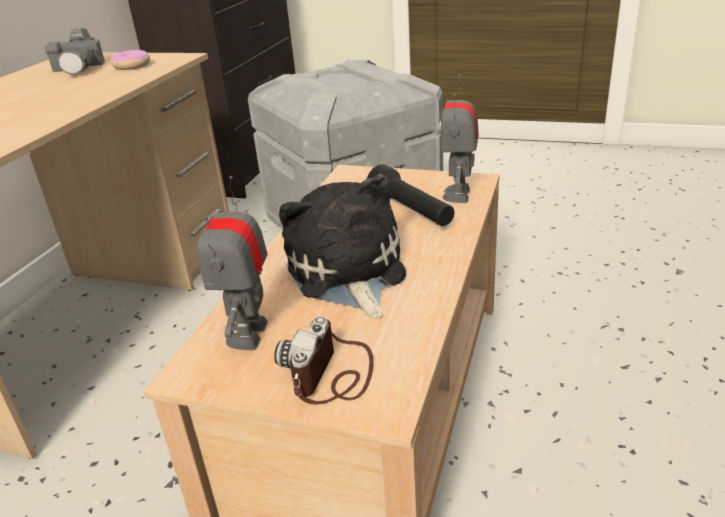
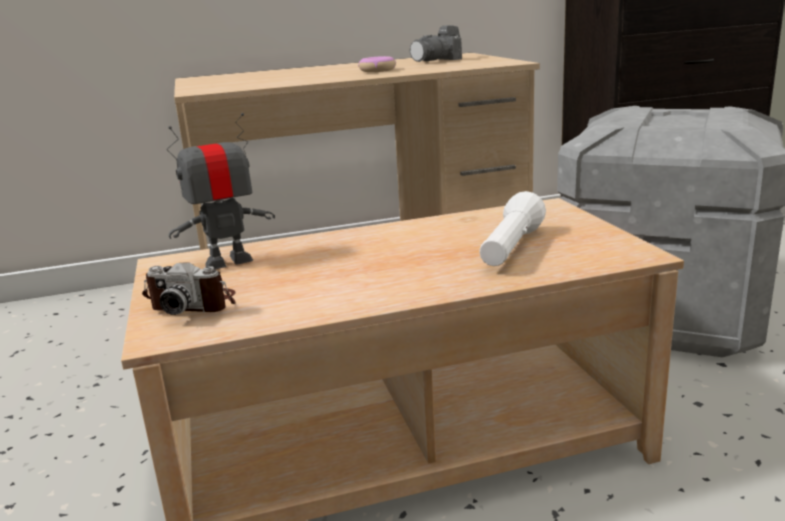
camera: 55 degrees right, 10 degrees down
donut [111,50,150,70] -> donut moved to [358,56,396,72]
camera [274,316,374,404] -> camera turned 150 degrees counterclockwise [142,262,236,315]
plush toy [279,174,406,318] -> none
black flashlight [367,164,454,226] -> white flashlight [479,191,546,266]
toy robot [439,74,479,203] -> none

